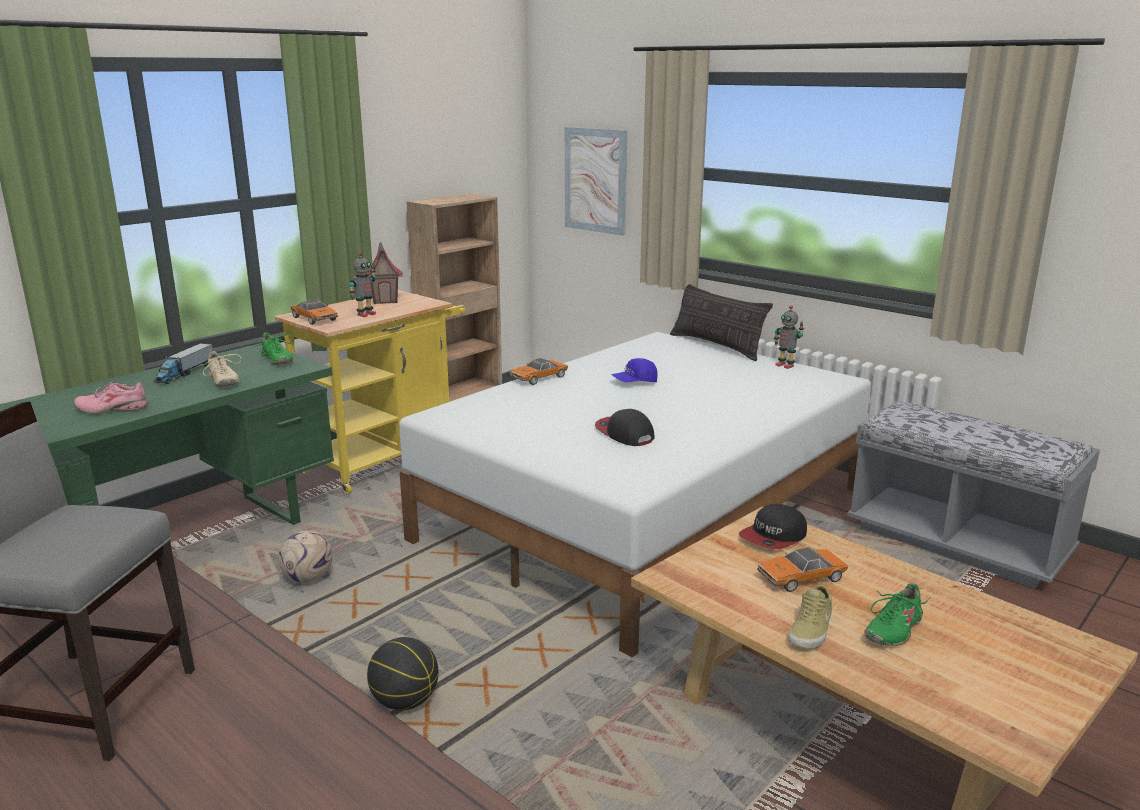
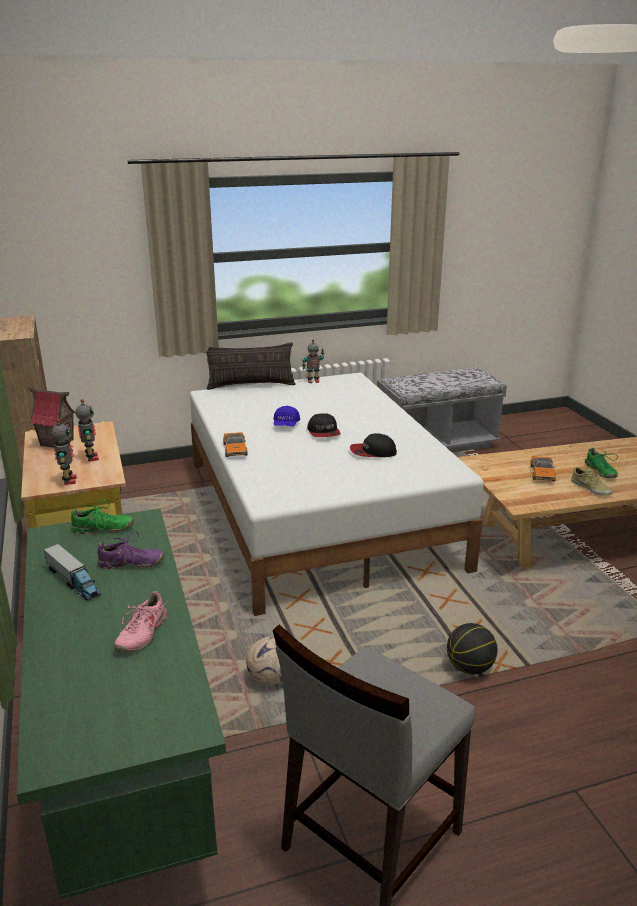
camera: 60 degrees left, 5 degrees up
beige shoe [196,351,241,387] -> purple shoe [97,531,165,569]
toy car [290,299,338,325] -> toy robot [51,419,77,485]
picture [565,127,628,236] -> none
cap [739,504,807,549] -> cap moved to [307,413,341,437]

